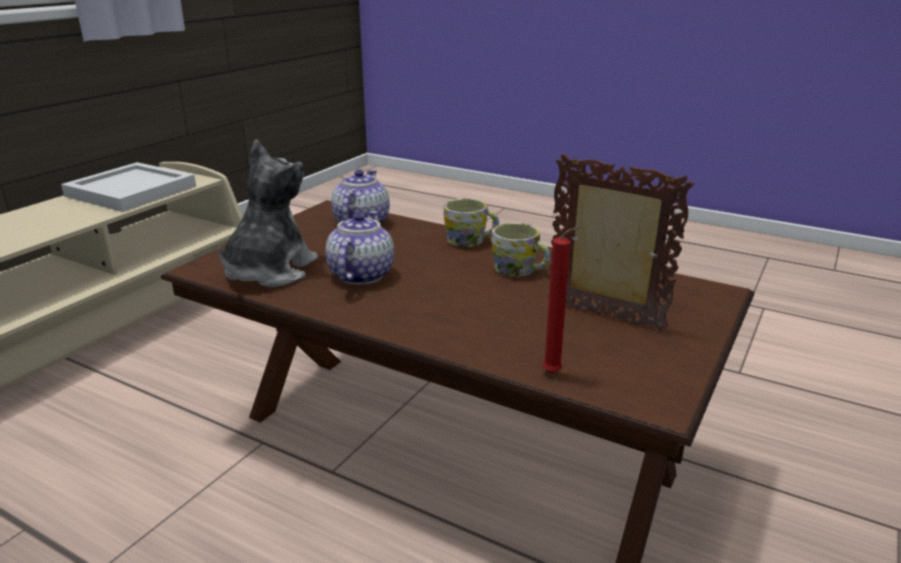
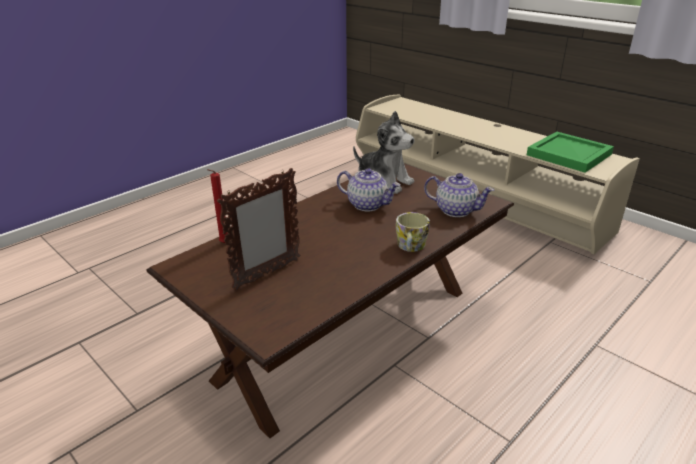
camera: 105 degrees right, 5 degrees up
white tray [61,162,196,212] -> green tray [527,132,614,173]
mug [491,223,550,277] -> none

